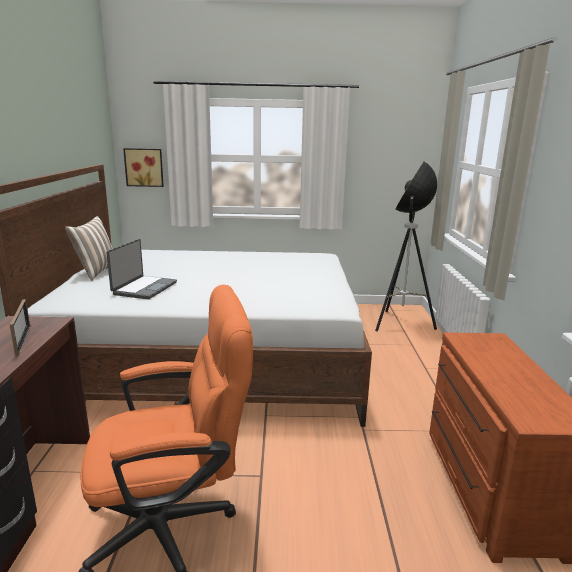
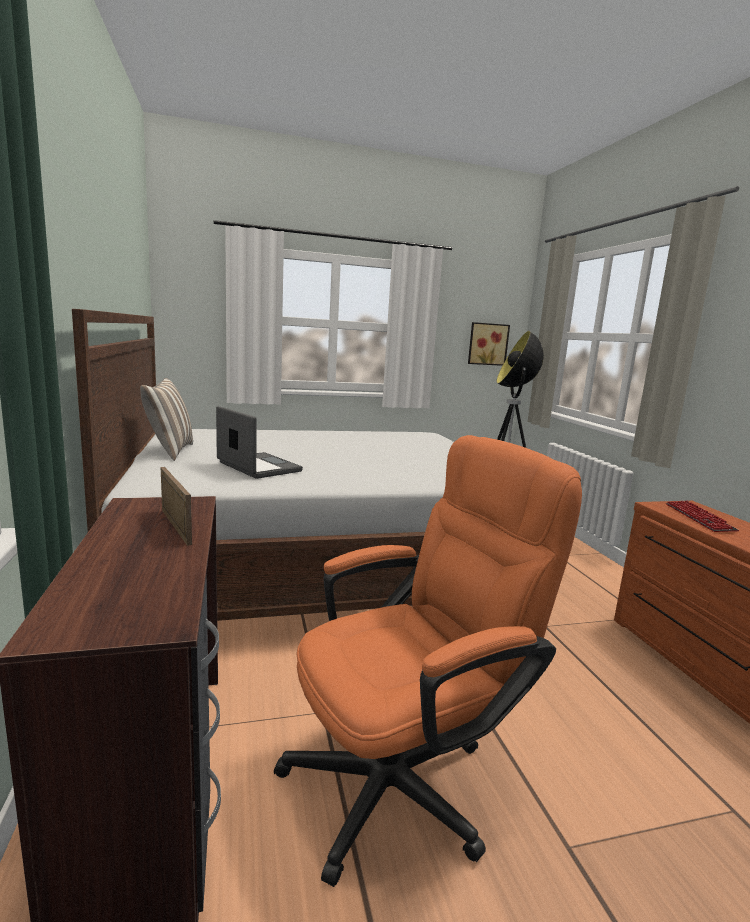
camera: 15 degrees left, 5 degrees down
laptop [106,239,177,299] -> laptop turned 45 degrees counterclockwise [216,406,303,479]
picture [123,148,164,187] -> picture moved to [468,322,510,366]
none -> keyboard [666,501,739,532]

